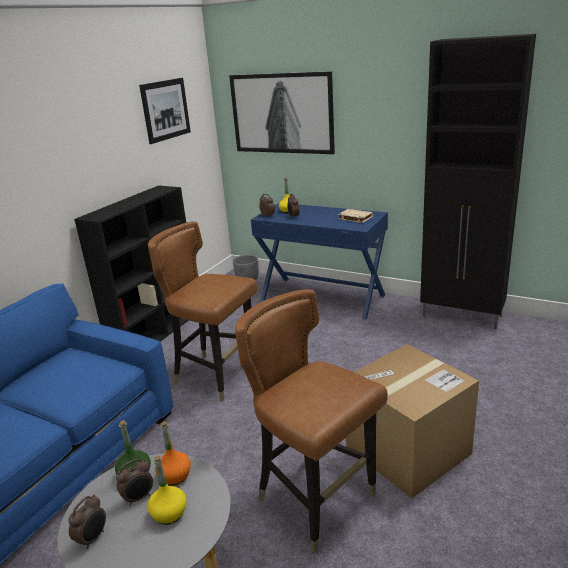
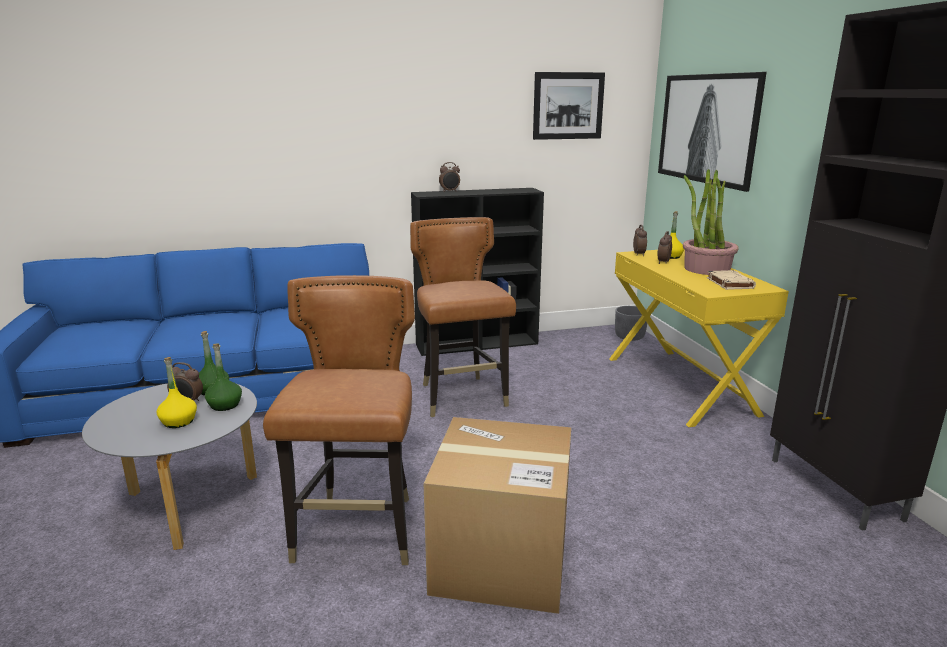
camera: 45 degrees right, 5 degrees down
alarm clock [68,495,106,549] -> alarm clock moved to [439,162,460,192]
orange bottle [155,421,191,486] -> green bottle [205,343,242,411]
blue desk [251,203,388,320] -> yellow desk [609,250,789,427]
none -> potted plant [683,169,739,275]

